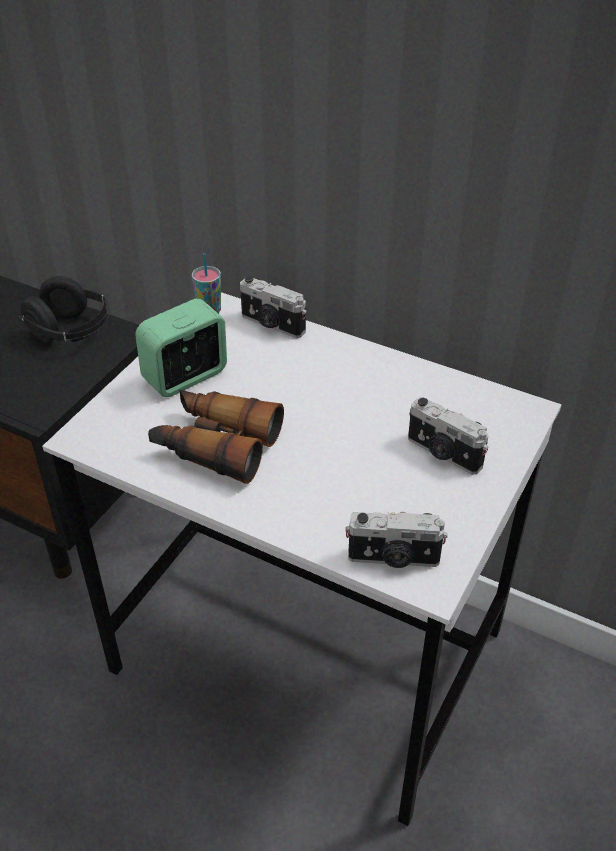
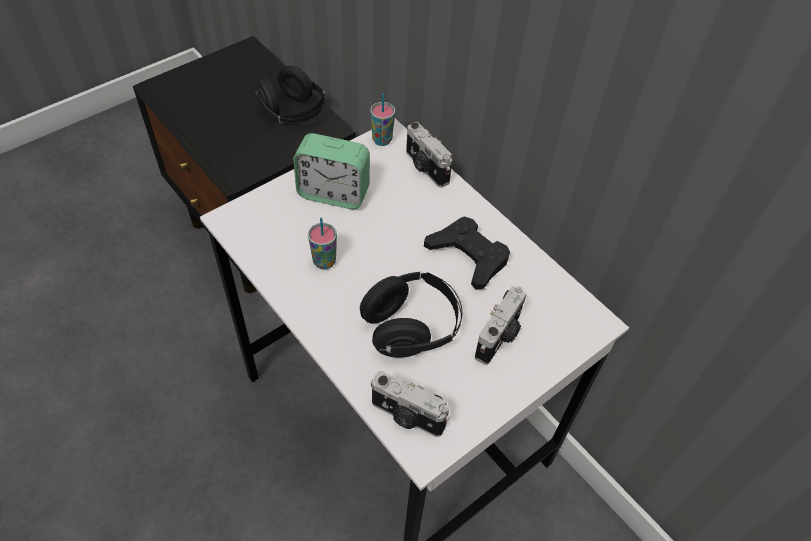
camera: 20 degrees right, 10 degrees up
alarm clock [135,298,227,397] -> alarm clock turned 150 degrees counterclockwise [293,133,370,209]
binoculars [148,390,284,484] -> cup [308,217,337,270]
camera [408,397,489,474] -> camera turned 120 degrees counterclockwise [475,286,527,365]
none -> black headphones [360,272,463,358]
none -> black game controller [424,217,510,290]

